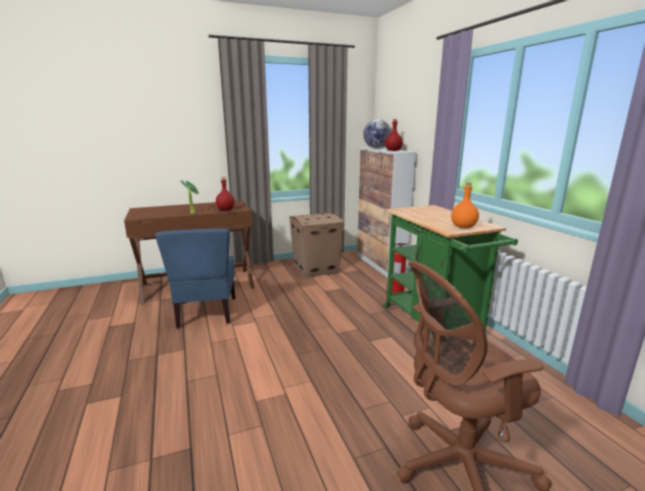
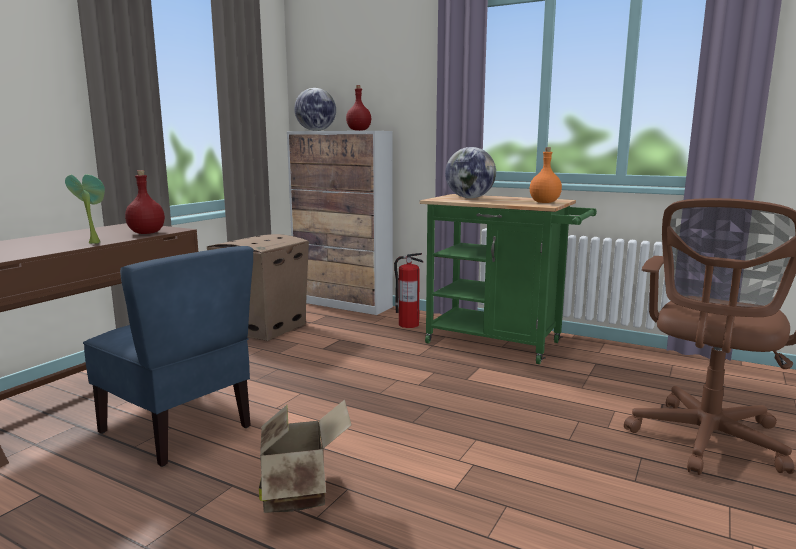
camera: 40 degrees left, 5 degrees down
none -> cardboard box [259,399,351,513]
none -> globe [445,147,496,198]

